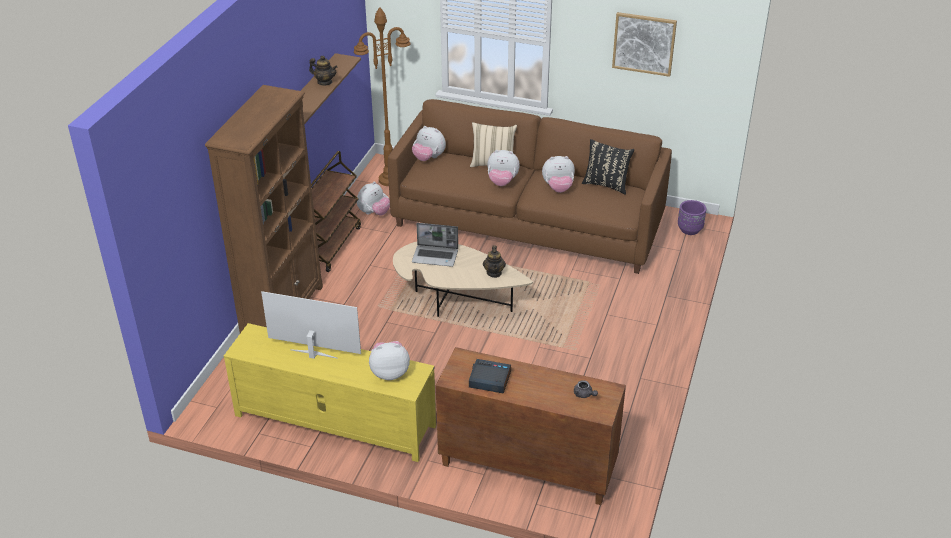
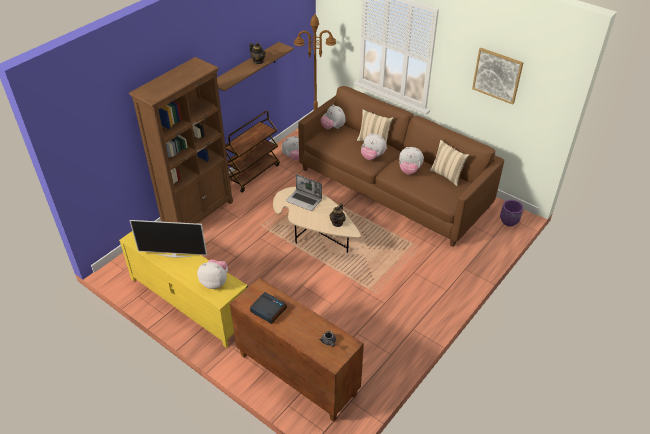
camera: 20 degrees right, 5 degrees up
television [261,291,361,359] -> television turned 150 degrees clockwise [129,220,207,258]
black pillow [582,139,634,195] -> beige pillow [429,140,469,186]

